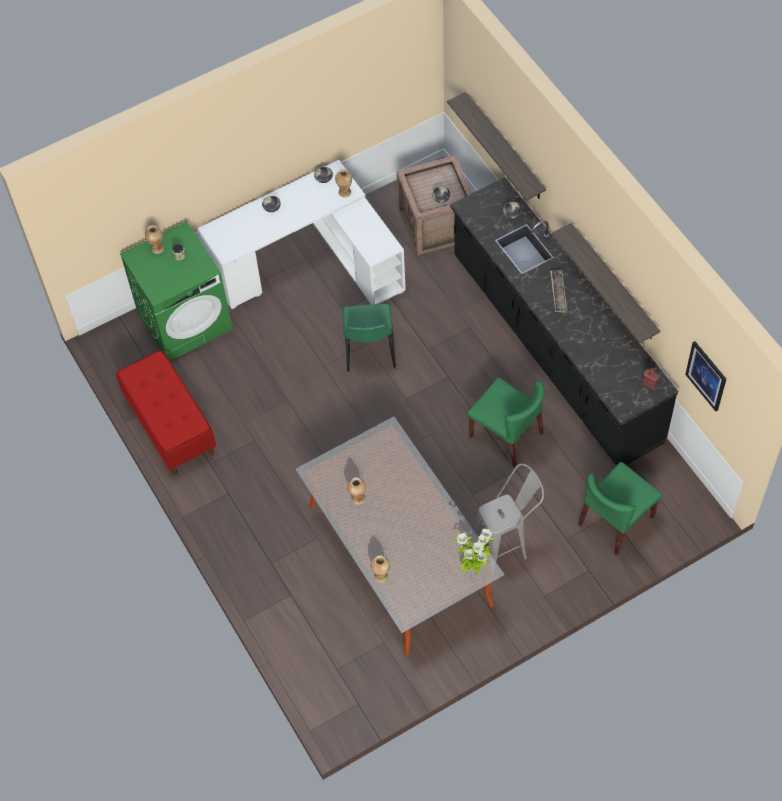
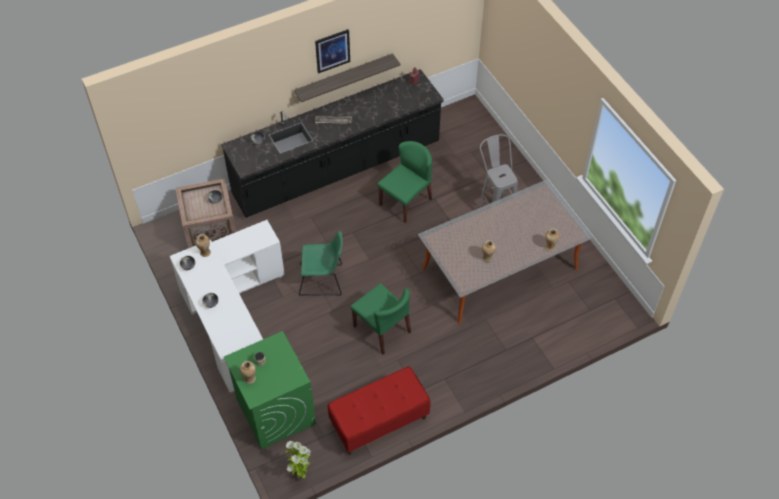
camera: 90 degrees left, 5 degrees down
shelf [447,92,546,200] -> none
potted plant [454,529,495,575] -> potted plant moved to [285,441,312,479]
green chair [578,462,662,556] -> green chair moved to [351,283,411,355]
picture [685,341,726,411] -> picture moved to [315,29,350,74]

